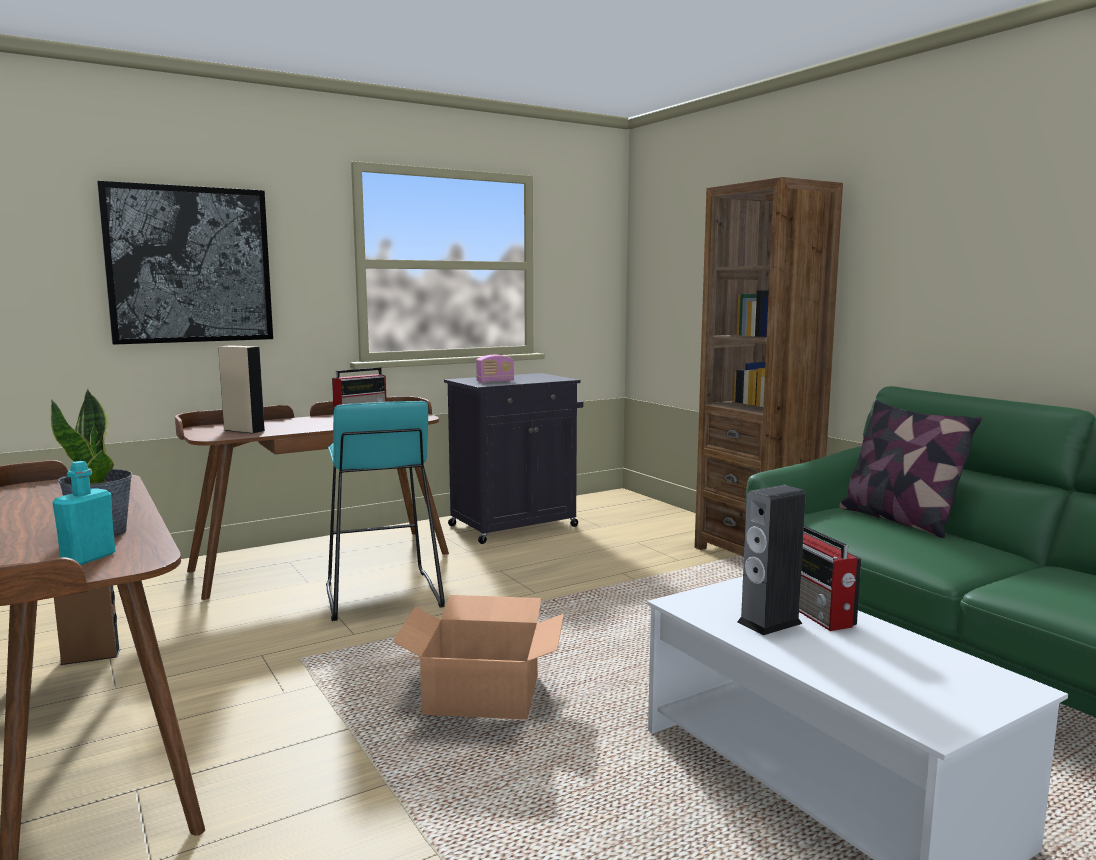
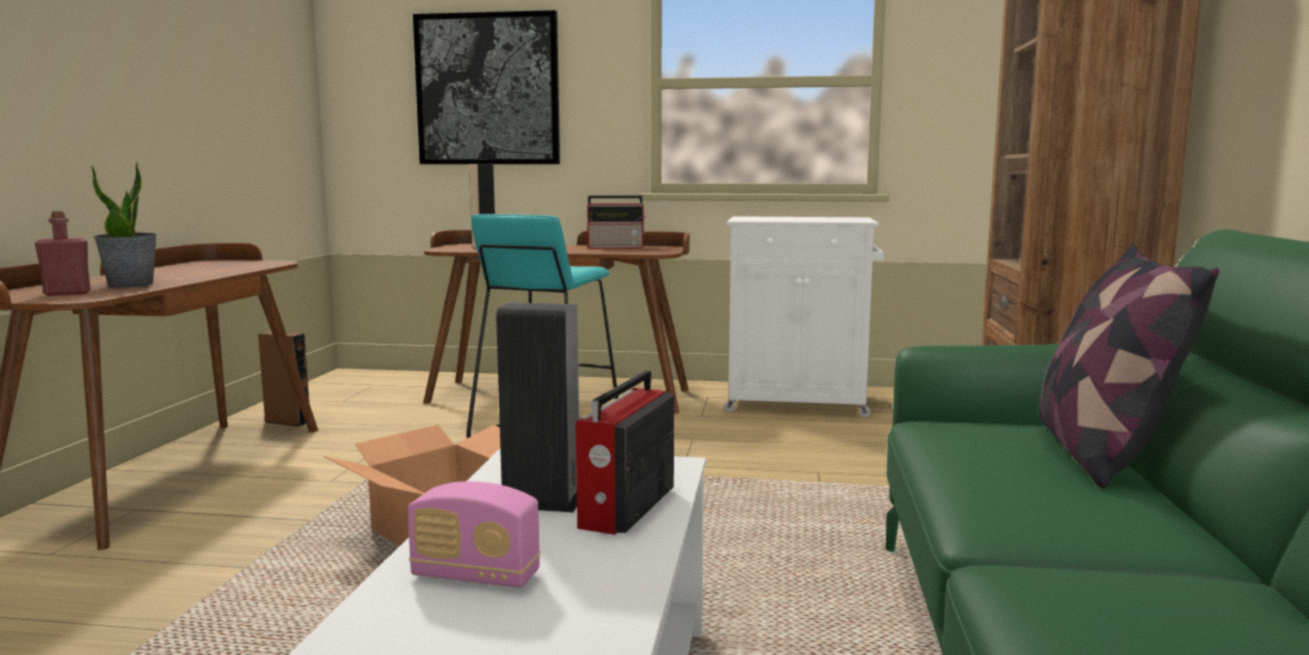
camera: 40 degrees right, 0 degrees up
turquoise bottle [52,461,115,565] -> red bottle [35,211,91,296]
black cabinet [444,373,583,544] -> white cabinet [724,216,884,417]
radio [476,355,514,383] -> radio moved to [408,481,540,588]

